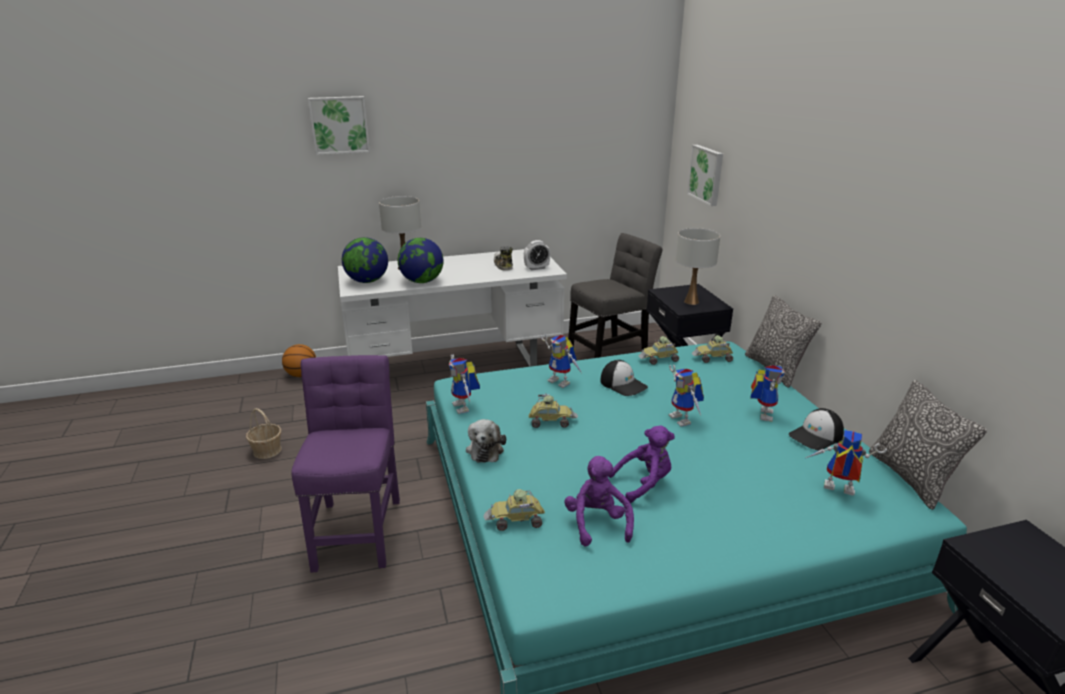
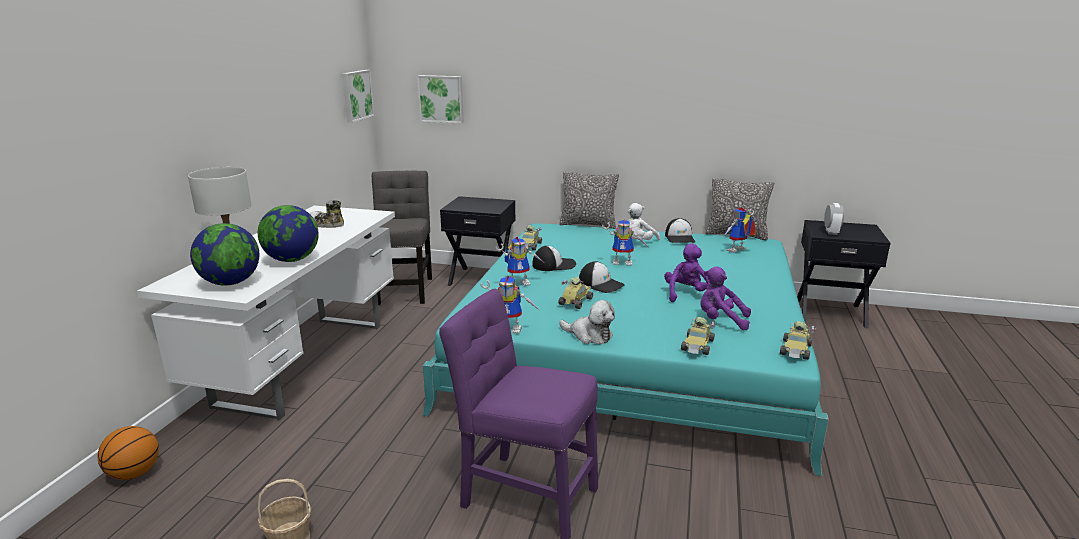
camera: 60 degrees left, 5 degrees down
picture [308,96,370,155] -> picture moved to [342,70,375,123]
alarm clock [524,240,550,270] -> alarm clock moved to [824,203,844,235]
white table lamp [676,228,720,305] -> none
toy car [692,335,733,363] -> toy car moved to [780,321,817,360]
toy robot [750,365,785,422] -> white plush toy [628,203,660,240]
none -> cap [579,261,625,293]

